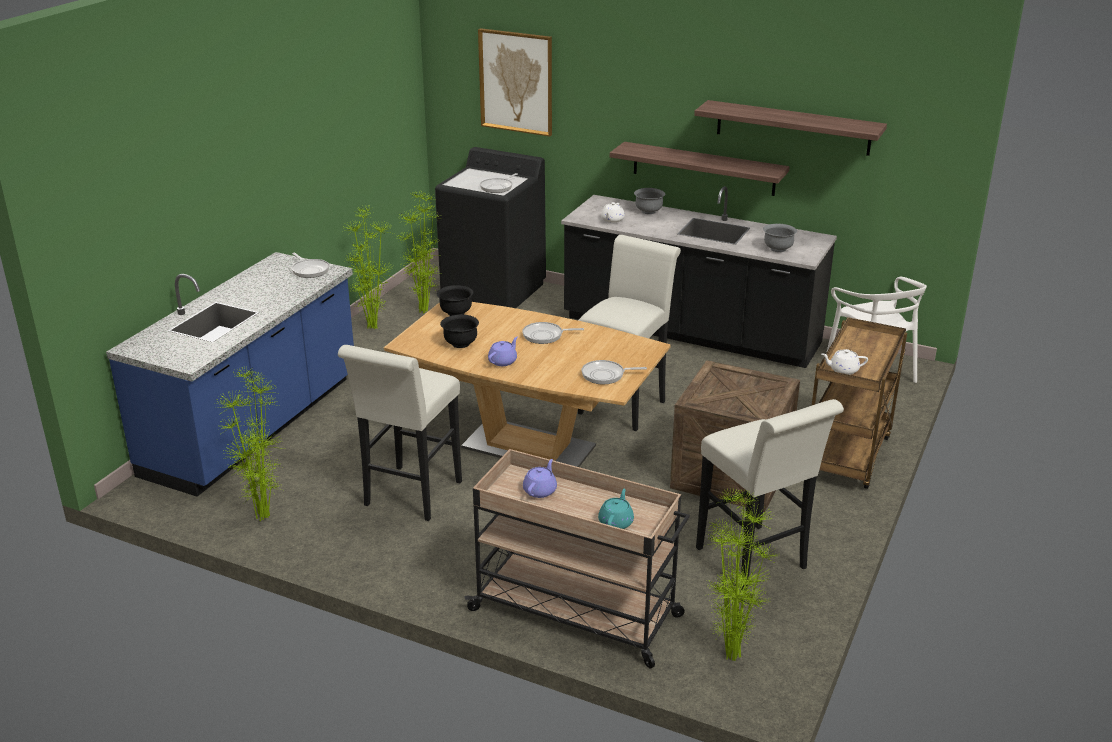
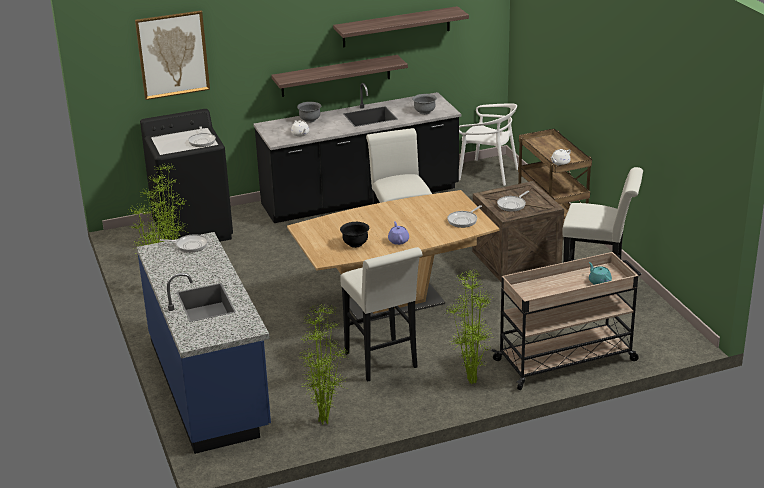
camera: 45 degrees left, 0 degrees up
black bowl [437,285,473,316] -> none
frying pan [522,322,584,344] -> frying pan moved to [497,191,529,212]
purple teapot [523,459,557,498] -> none
potted plant [707,488,777,661] -> potted plant moved to [445,270,494,385]

